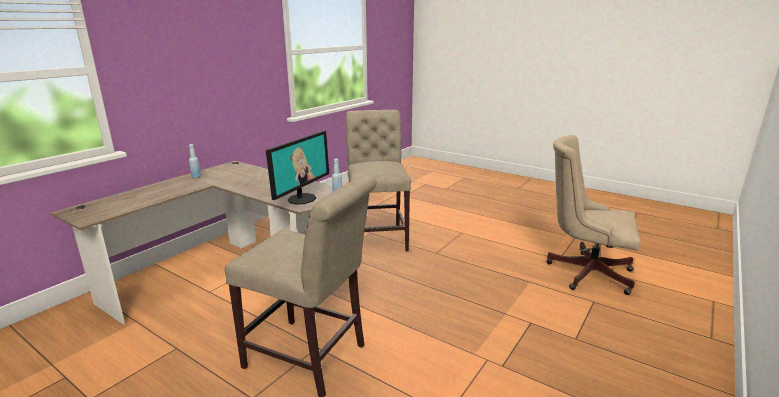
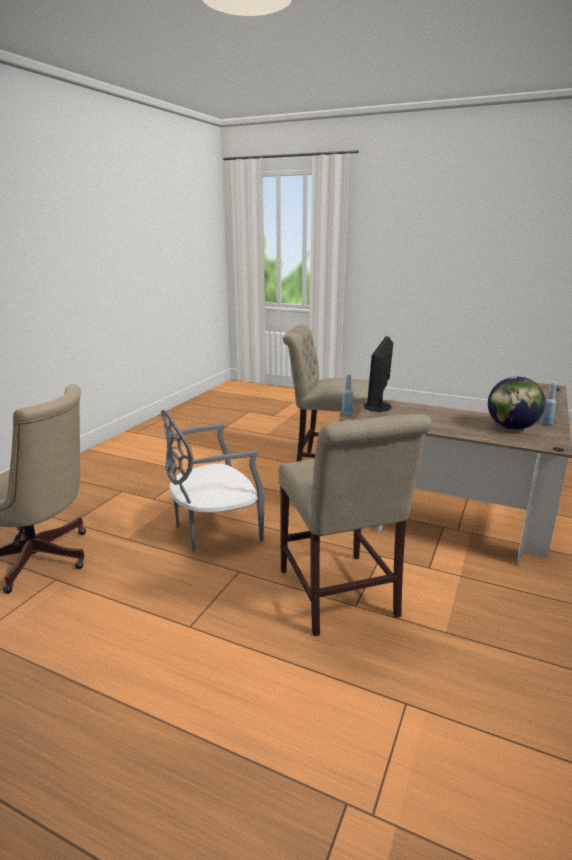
camera: 170 degrees right, 0 degrees up
none -> grey chair [161,410,265,552]
none -> globe [488,377,545,430]

